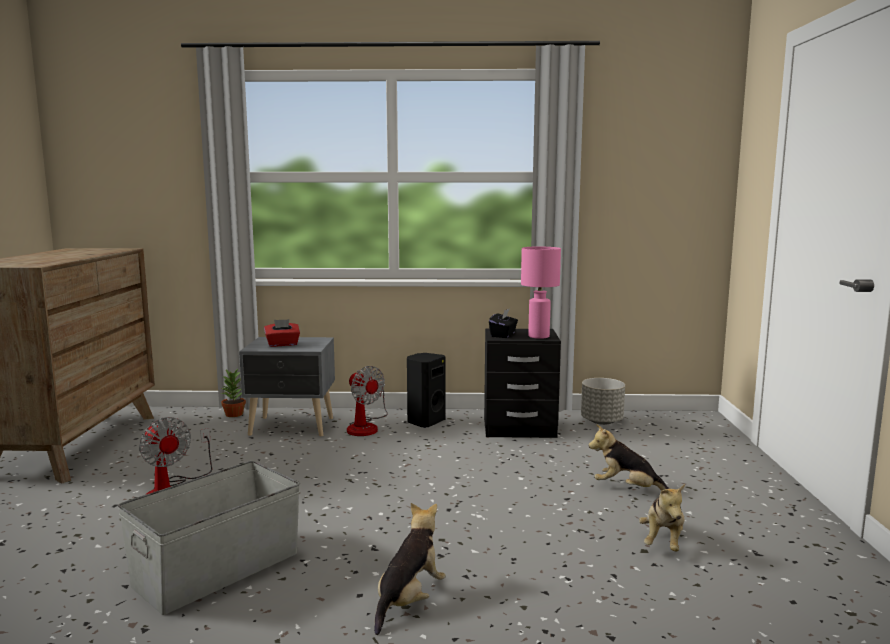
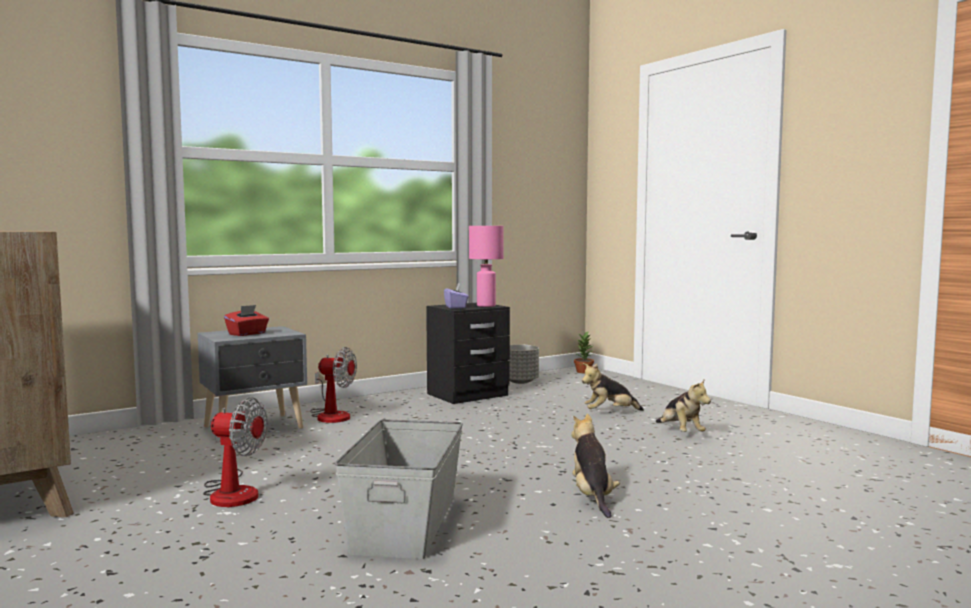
camera: 35 degrees left, 5 degrees down
potted plant [221,369,246,417] -> potted plant moved to [574,332,594,373]
black speaker [407,353,445,428] -> none
black tissue box [489,309,518,338] -> purple tissue box [444,283,468,309]

